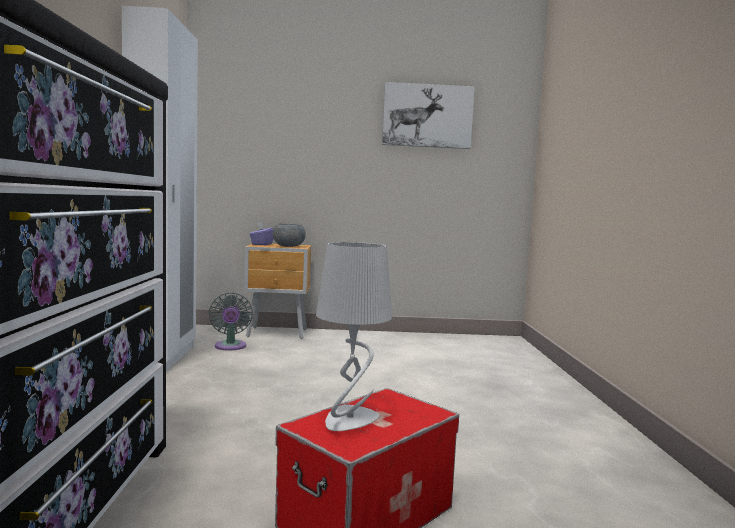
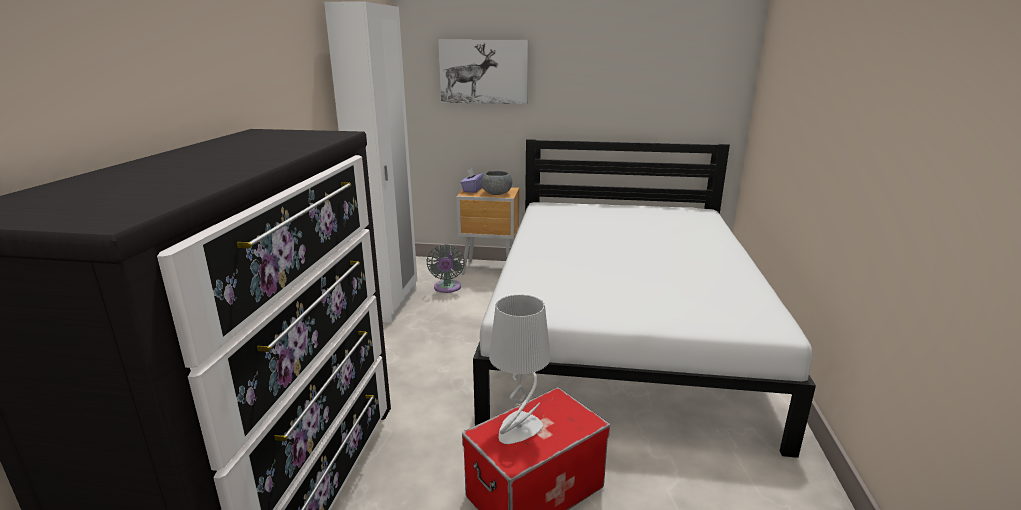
camera: 10 degrees right, 15 degrees up
picture [382,82,475,149] -> picture moved to [438,40,528,104]
none -> white bed [473,139,816,458]

